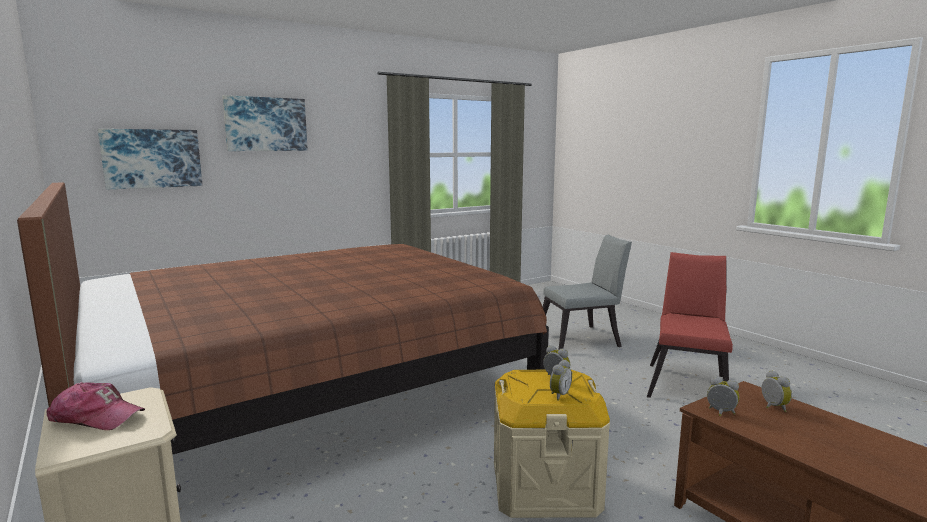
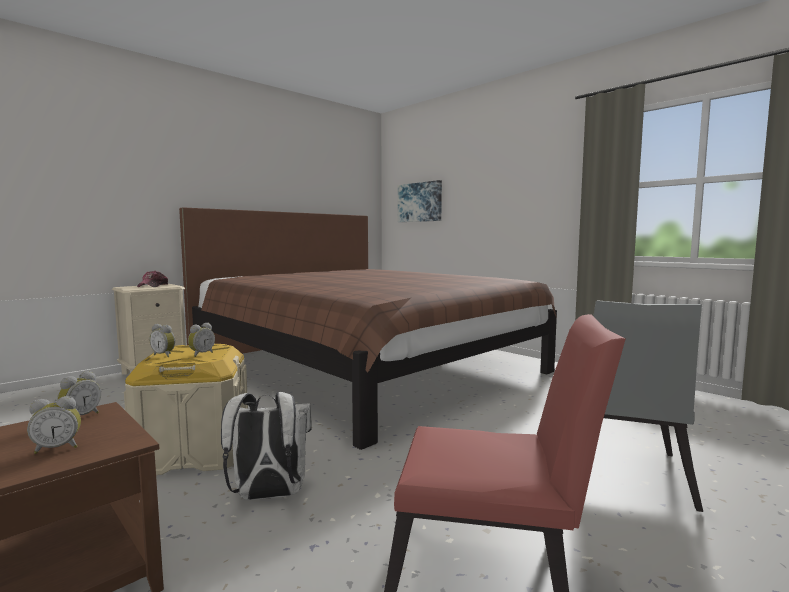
camera: 80 degrees right, 5 degrees down
picture [223,95,308,151] -> none
grey chair [543,235,632,350] -> grey chair turned 45 degrees clockwise [593,300,703,512]
none -> white backpack [221,392,312,500]

